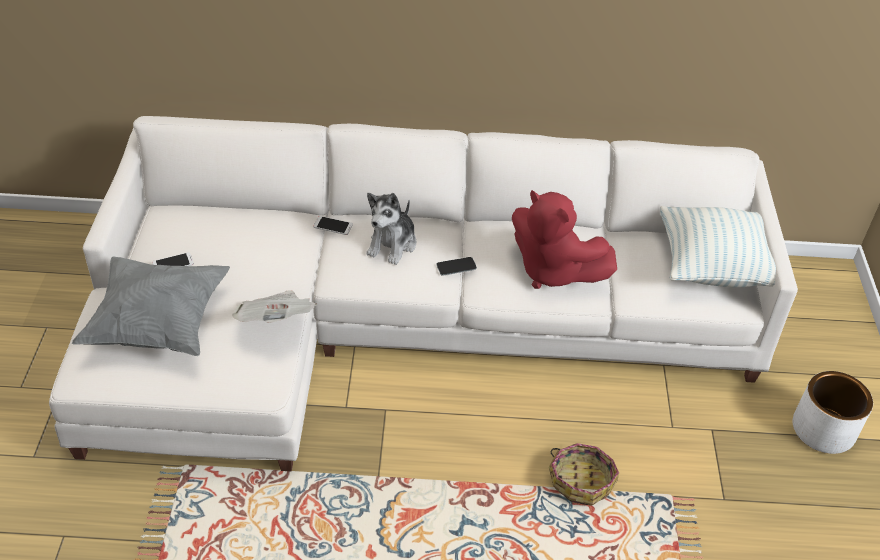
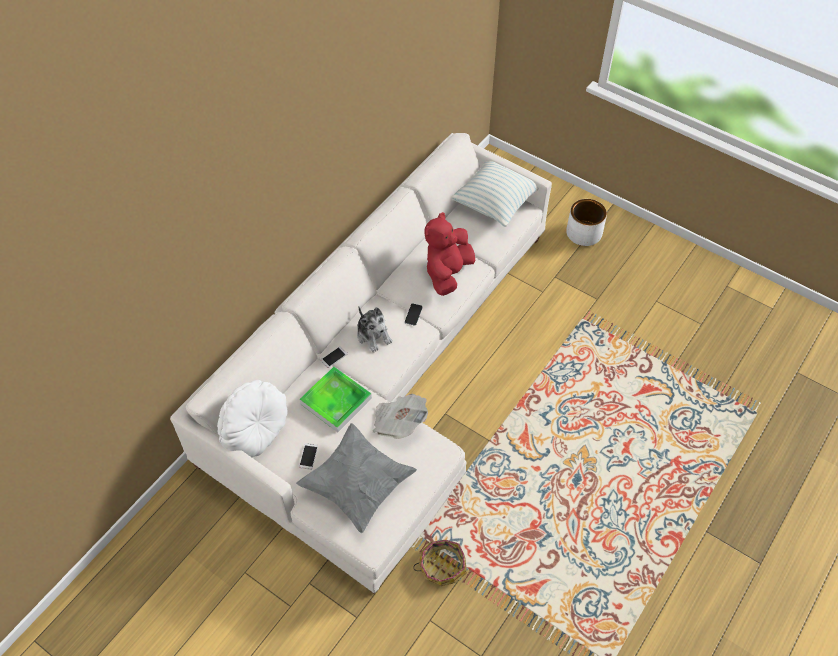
camera: 55 degrees left, 10 degrees up
red plush toy [512,190,617,289] -> red plush toy turned 135 degrees clockwise [424,212,475,296]
basket [549,443,619,505] -> basket moved to [413,540,467,586]
none -> white pillow [217,380,287,457]
none -> tray [300,367,372,432]

